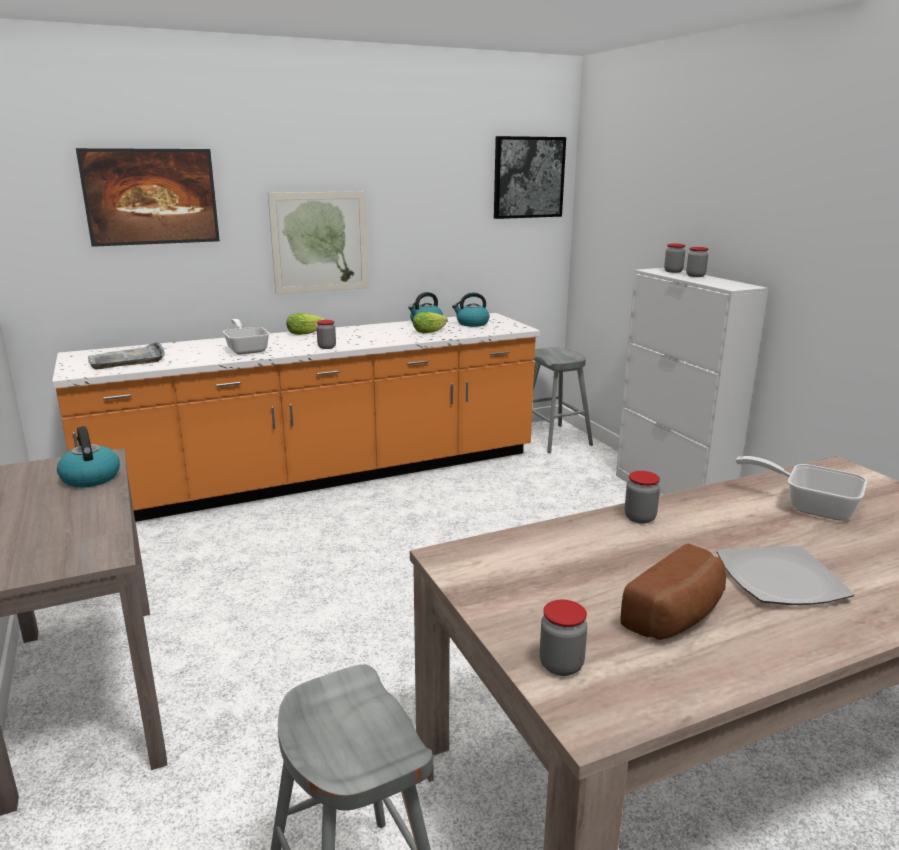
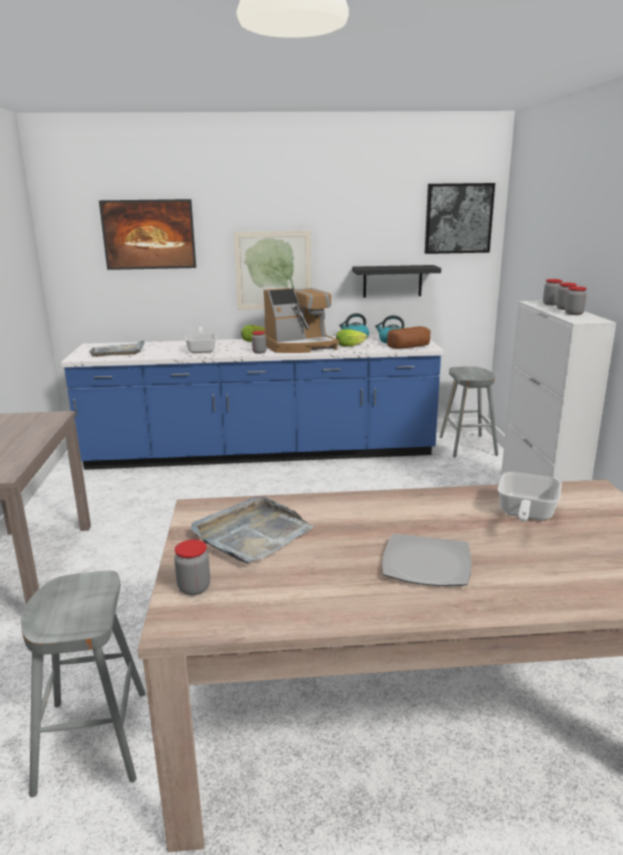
camera: 20 degrees right, 0 degrees up
orange counter [52,313,540,522] -> blue counter [61,335,444,470]
kettle [57,426,120,488] -> none
bread [620,544,726,640] -> bread moved to [387,326,431,349]
jar [625,471,660,524] -> jar moved to [565,286,587,315]
frying pan [736,456,867,521] -> frying pan turned 120 degrees counterclockwise [498,472,562,522]
none -> grey tray [191,497,314,564]
none -> coffee machine [264,288,339,353]
none -> black shelf [352,265,441,298]

